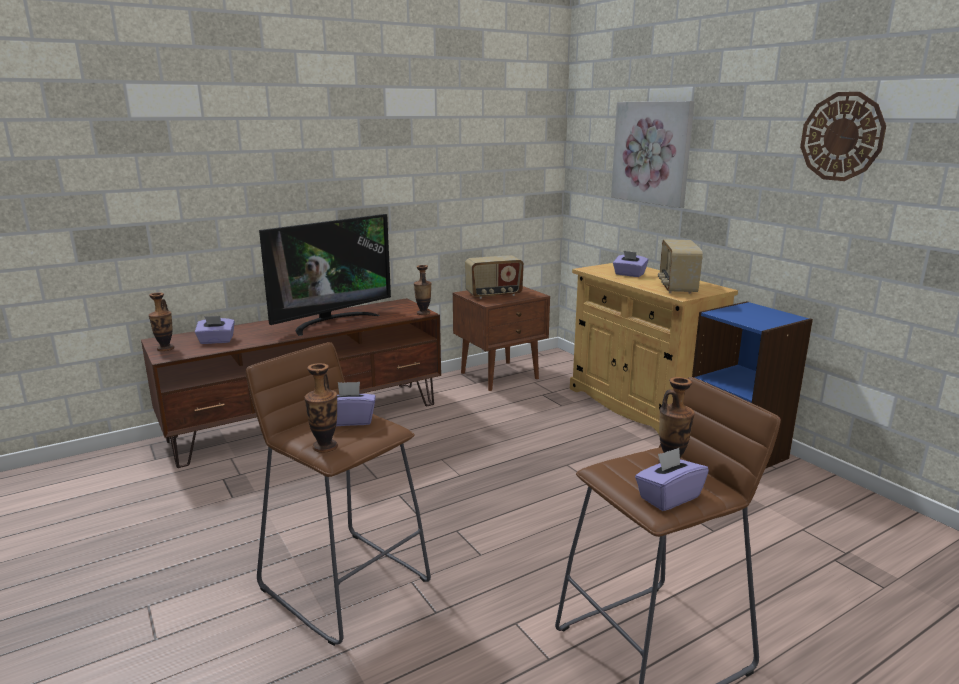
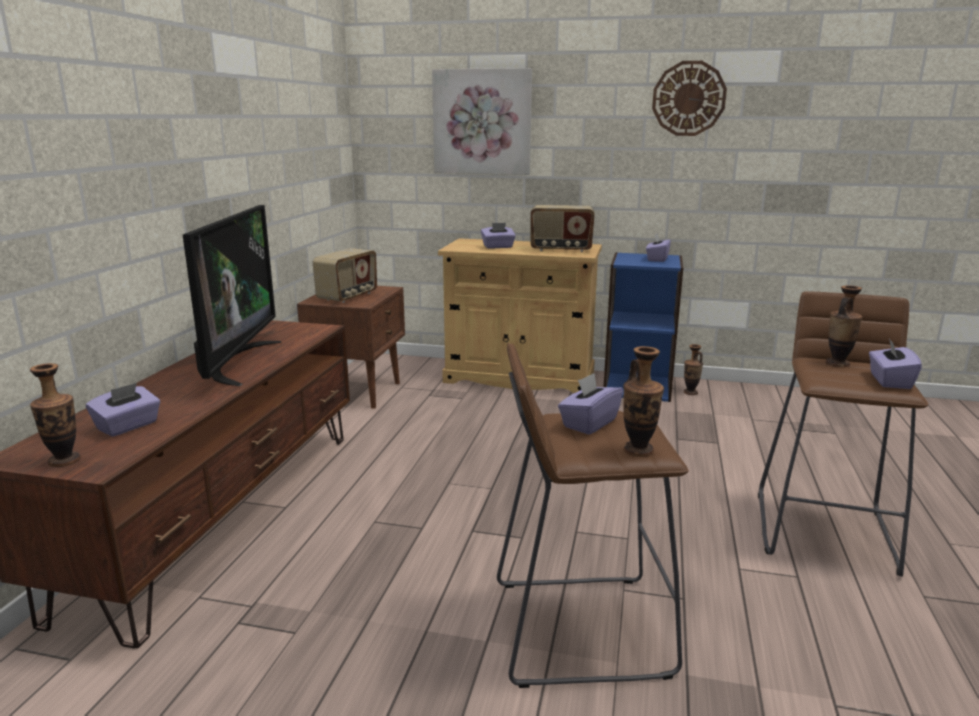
camera: 45 degrees left, 0 degrees up
vase [414,265,431,315] -> vase moved to [684,344,703,395]
radio [658,239,703,294] -> radio turned 45 degrees counterclockwise [530,205,595,252]
none -> purple tissue box [646,233,671,262]

